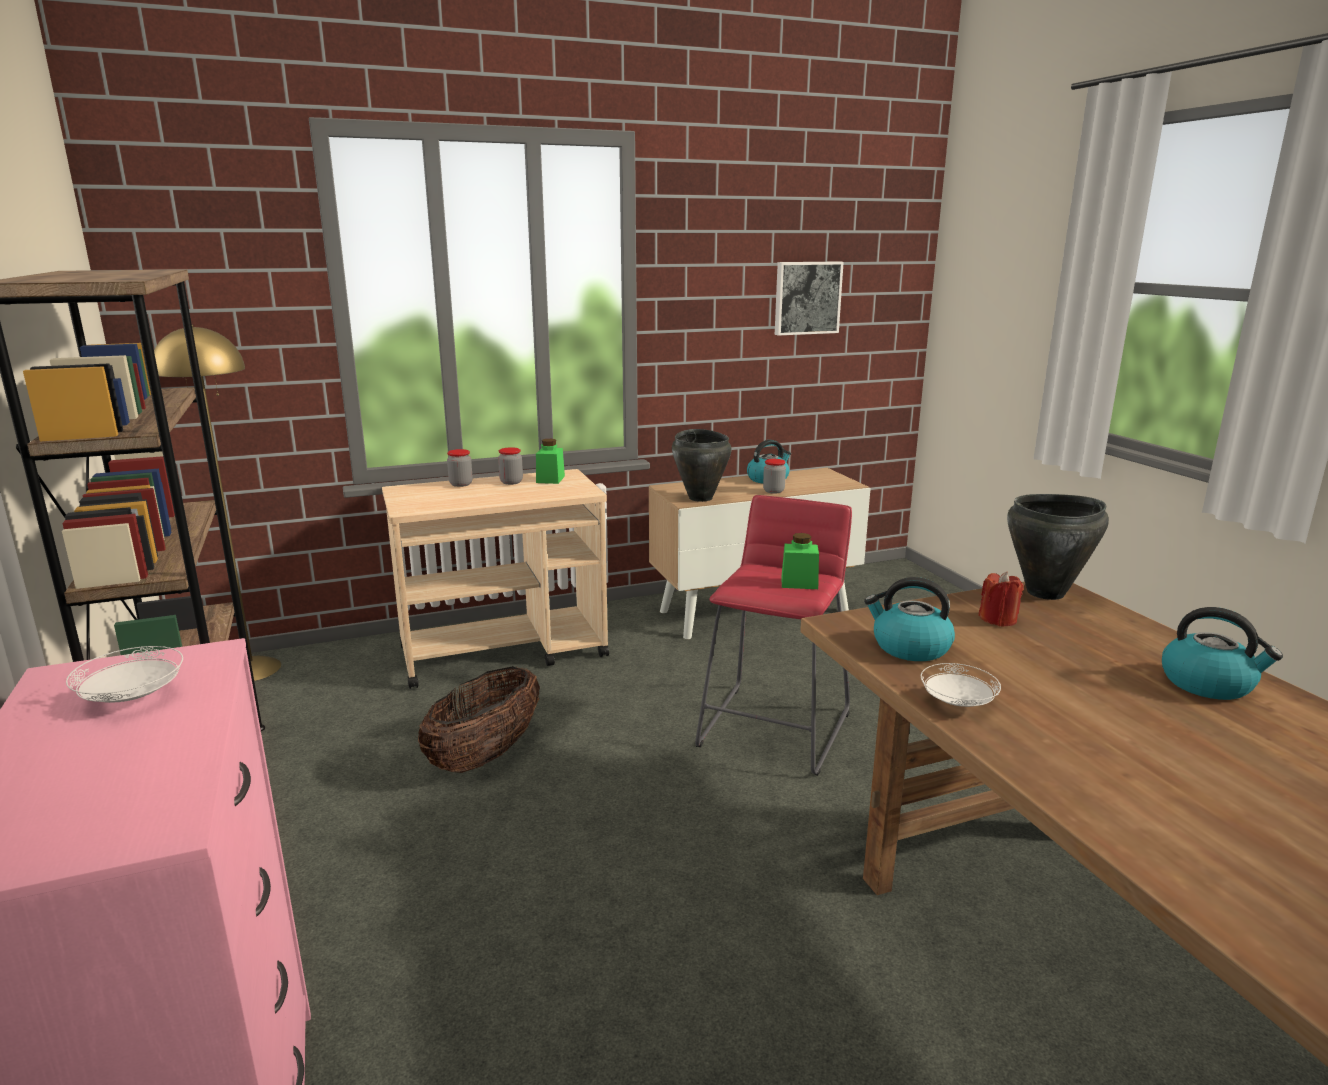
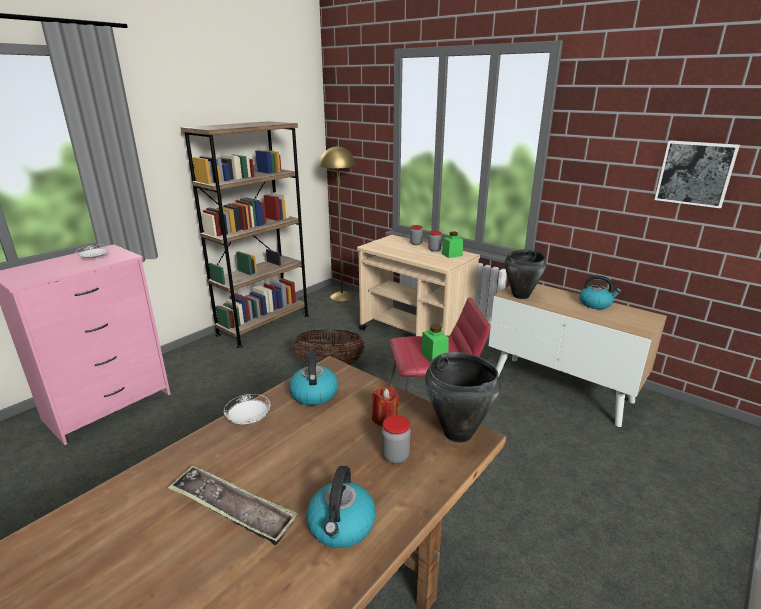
camera: 60 degrees right, 5 degrees up
jar [763,459,786,494] -> jar moved to [382,415,411,464]
none -> tray [168,466,298,545]

